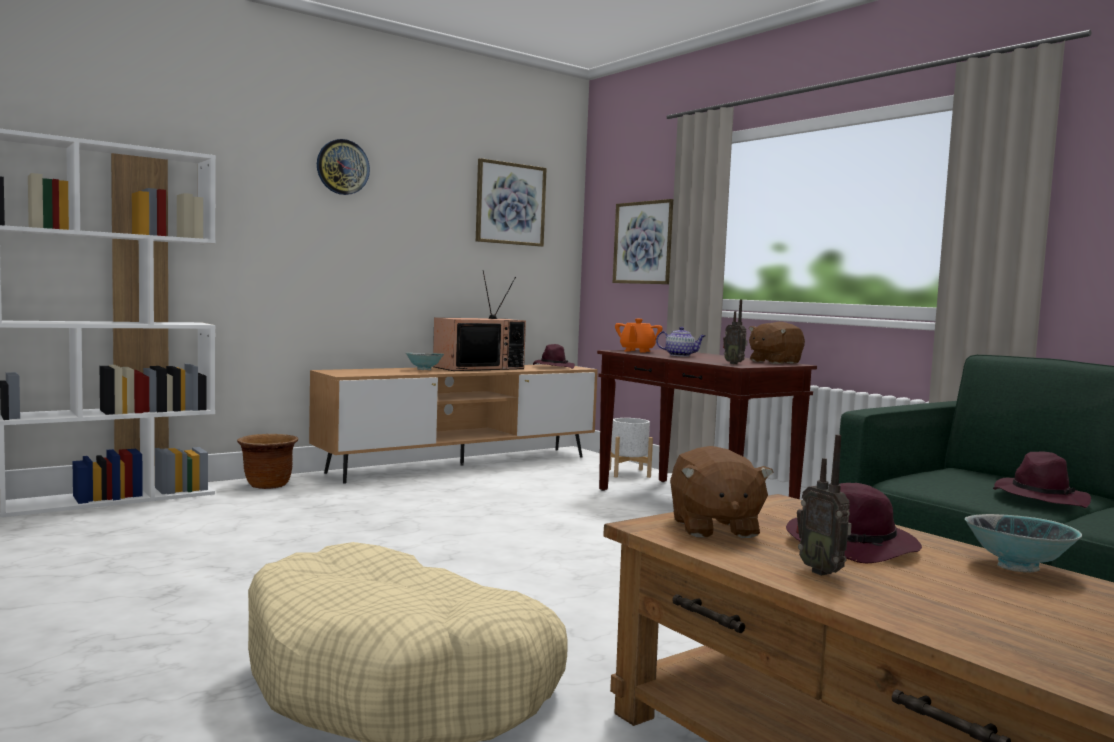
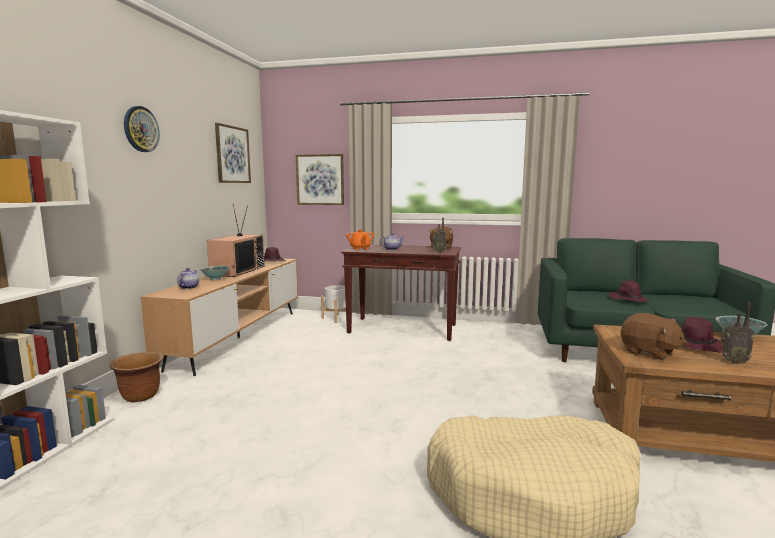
camera: 40 degrees left, 5 degrees up
none -> teapot [177,268,199,289]

